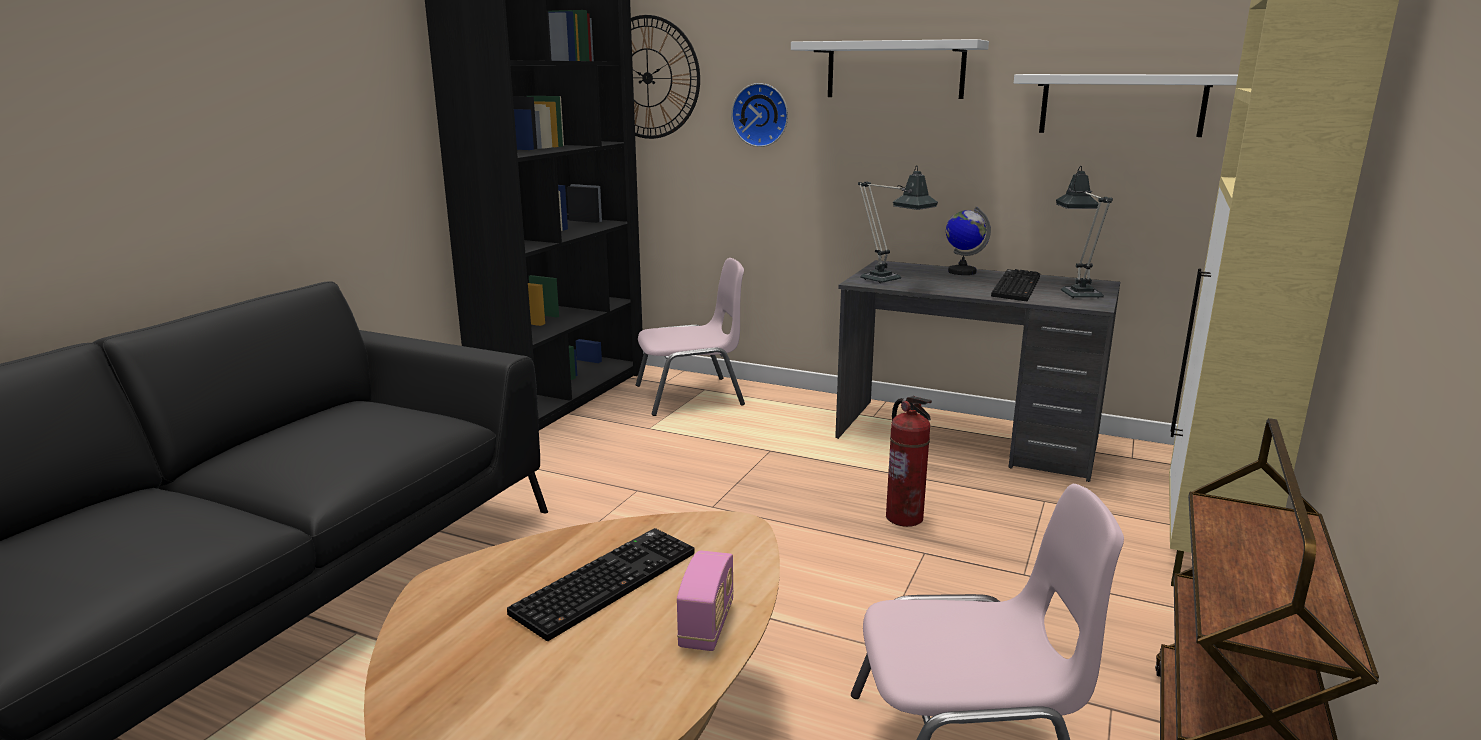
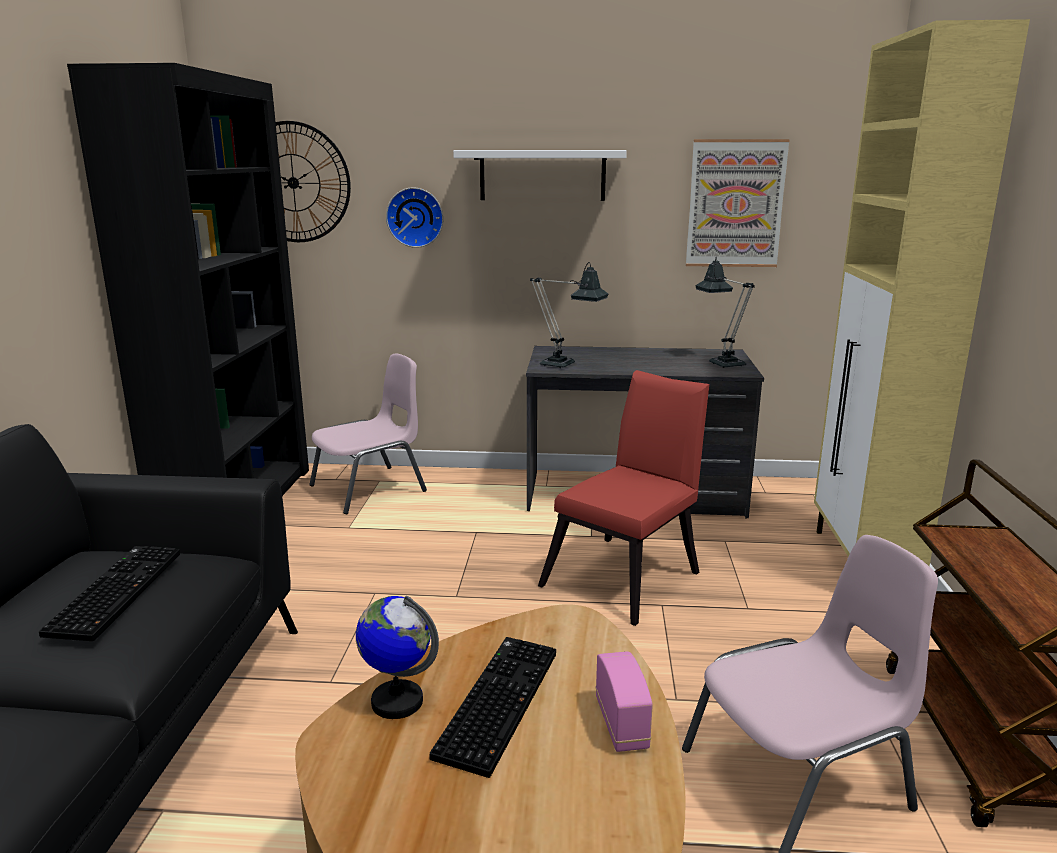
camera: 20 degrees left, 0 degrees up
fire extinguisher [886,396,932,527] -> red chair [538,370,709,626]
globe [946,206,991,275] -> globe moved to [356,596,439,719]
keyboard [991,269,1040,301] -> keyboard moved to [39,546,180,641]
white shelf [1014,74,1238,137] -> picture [686,139,790,267]

